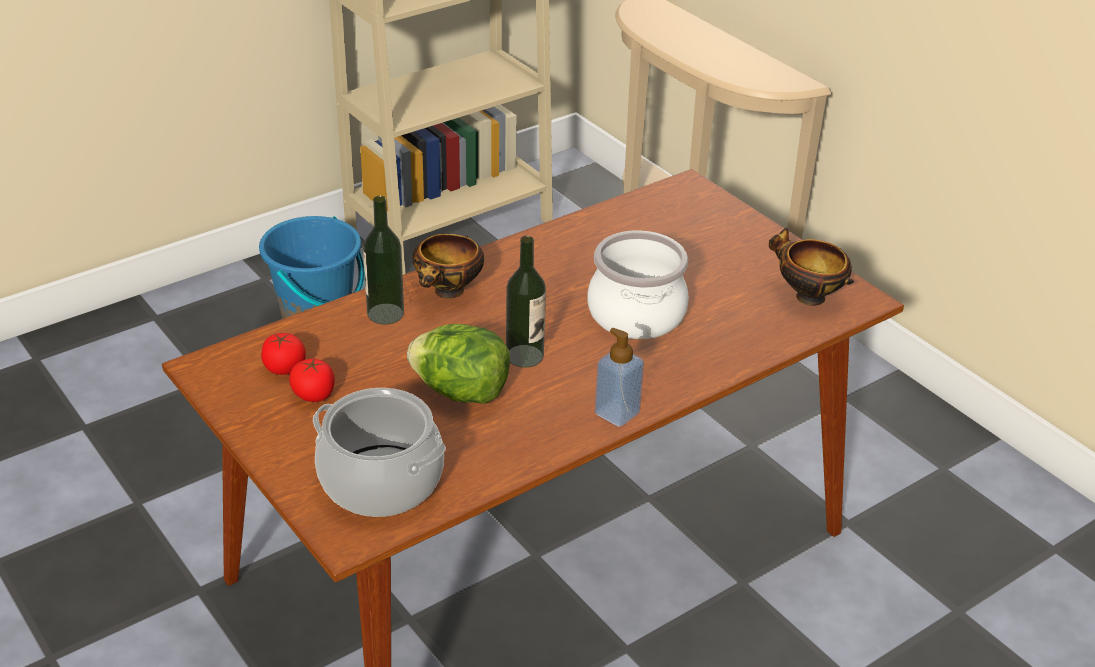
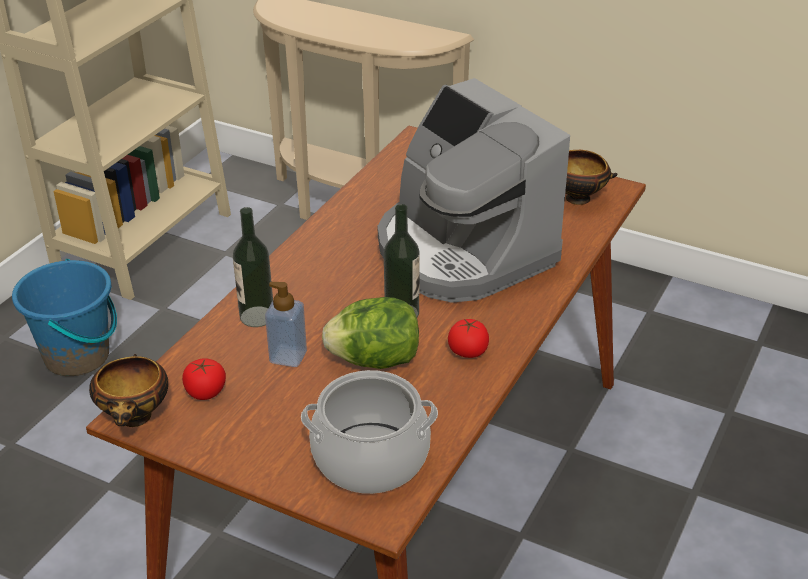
camera: 25 degrees left, 0 degrees up
tomato [289,357,335,402] -> tomato moved to [448,319,489,358]
bowl [412,234,484,299] -> bowl moved to [89,354,168,427]
cooking pot [587,231,689,339] -> coffee machine [378,78,570,303]
soap dispenser [595,328,644,427] -> soap dispenser moved to [265,282,307,367]

